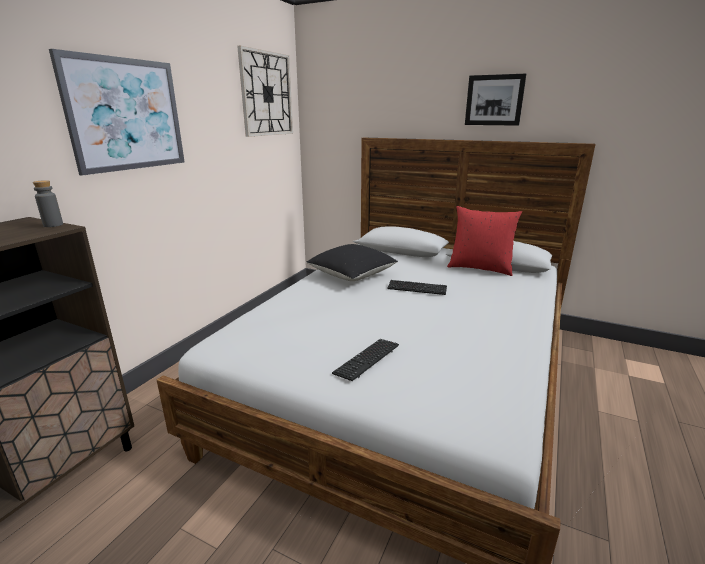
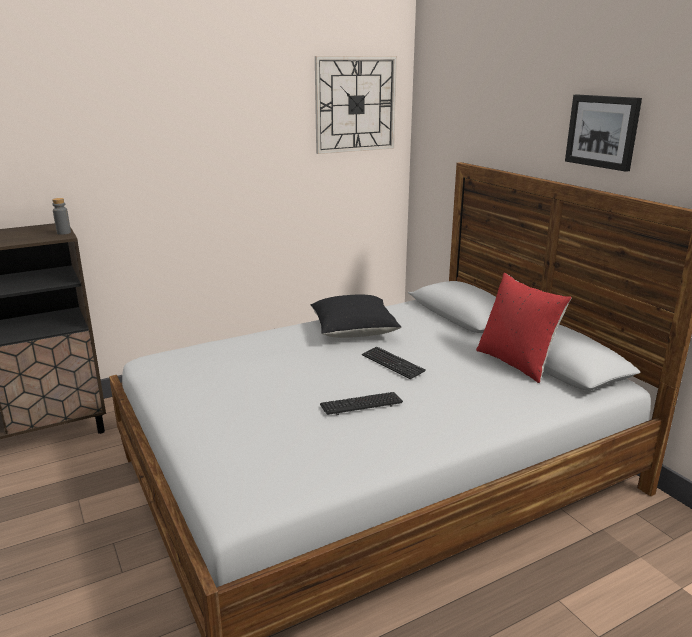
camera: 35 degrees right, 0 degrees up
picture [49,49,185,176] -> none
keyboard [332,339,399,381] -> keyboard moved to [320,392,403,415]

